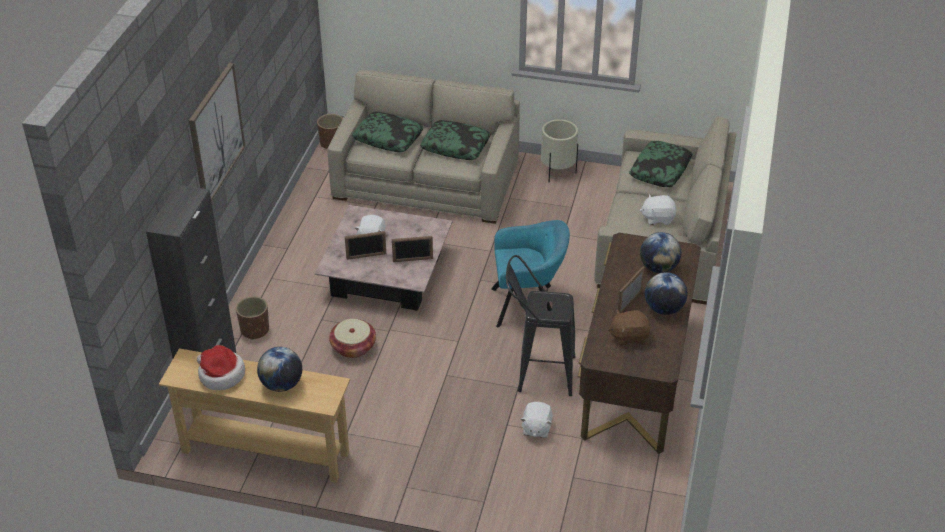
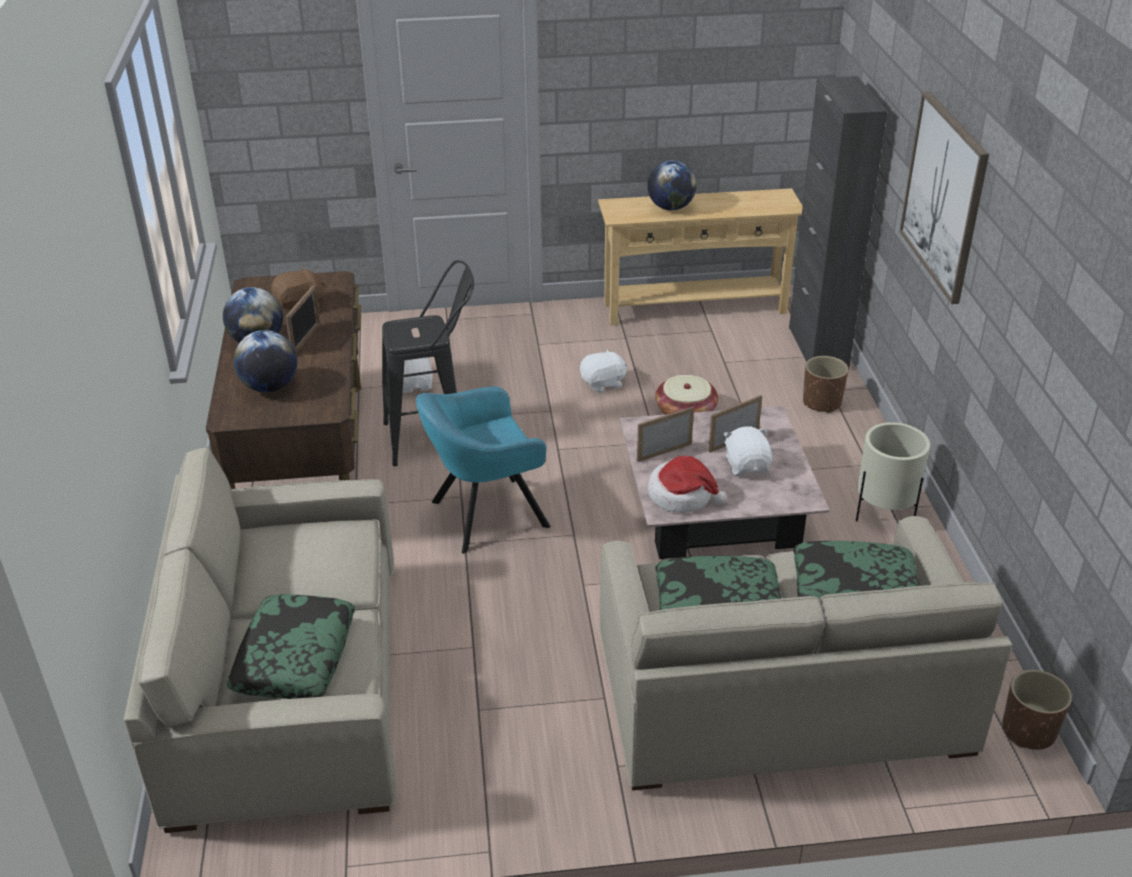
camera: 160 degrees right, 5 degrees down
hat [197,345,245,390] -> hat moved to [648,456,727,513]
beige planter [541,119,578,182] -> beige planter moved to [856,422,930,522]
white plush toy [640,194,677,225] -> white plush toy moved to [580,348,628,393]

